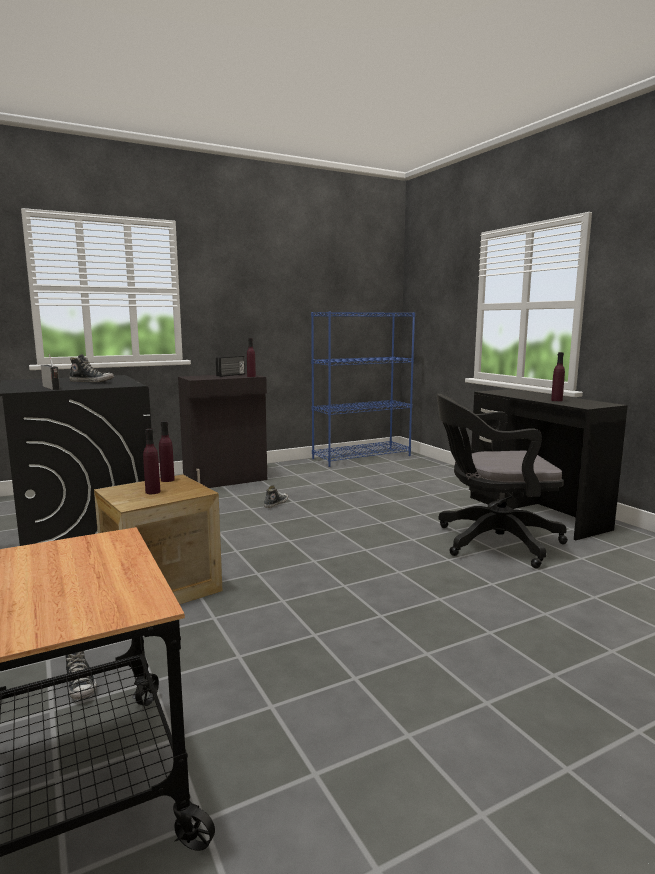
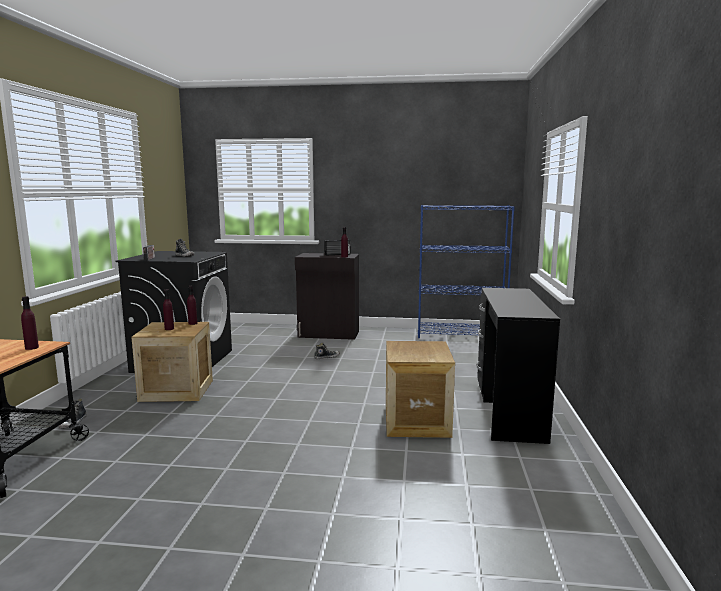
camera: 35 degrees right, 0 degrees up
black office chair [437,394,568,568] -> crate [386,341,455,438]
purple bottle [551,352,565,401] -> purple bottle moved to [21,296,39,350]

